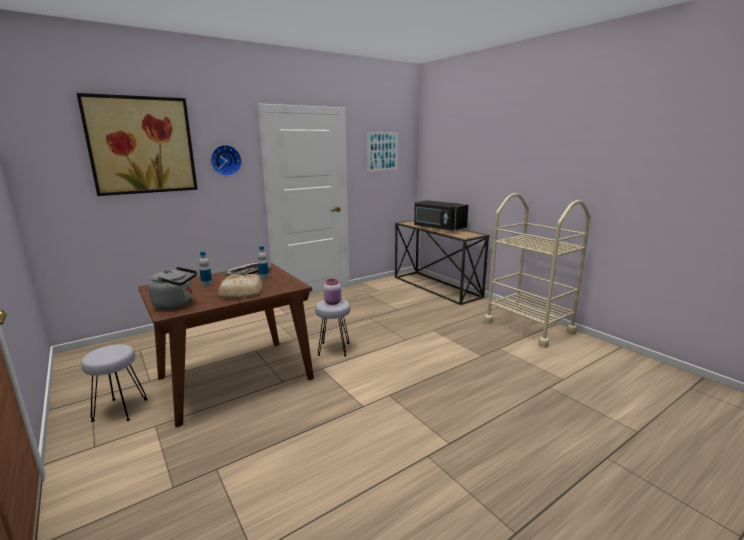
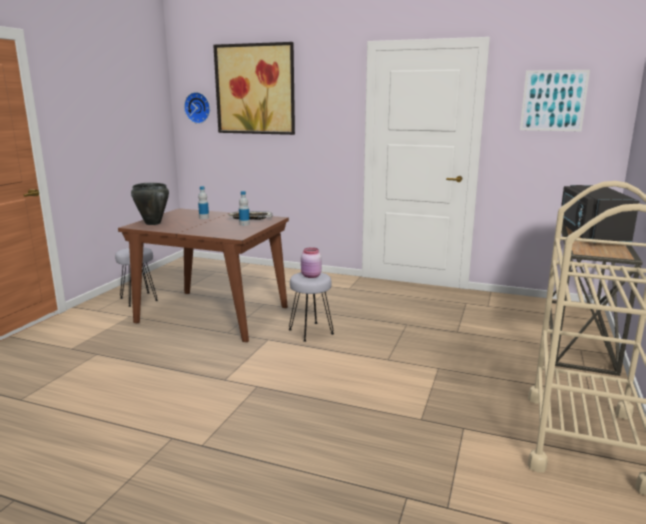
camera: 55 degrees right, 0 degrees up
grey kettle [148,267,197,310] -> black cooking pot [131,183,169,225]
wall clock [210,145,242,177] -> wall clock moved to [184,92,210,124]
bread [218,274,262,298] -> none

